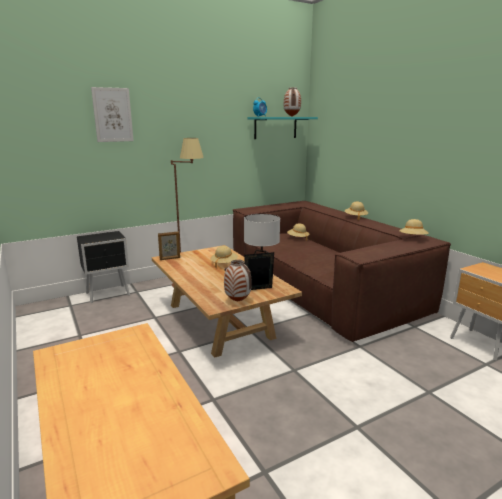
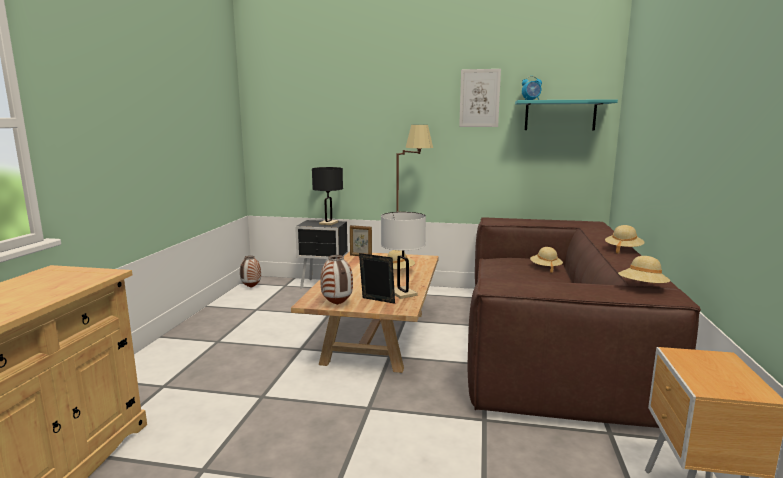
camera: 40 degrees right, 5 degrees down
picture [91,87,134,142] -> picture moved to [459,69,501,127]
vase [284,87,301,117] -> vase moved to [240,256,261,288]
none -> black table lamp [312,167,343,225]

